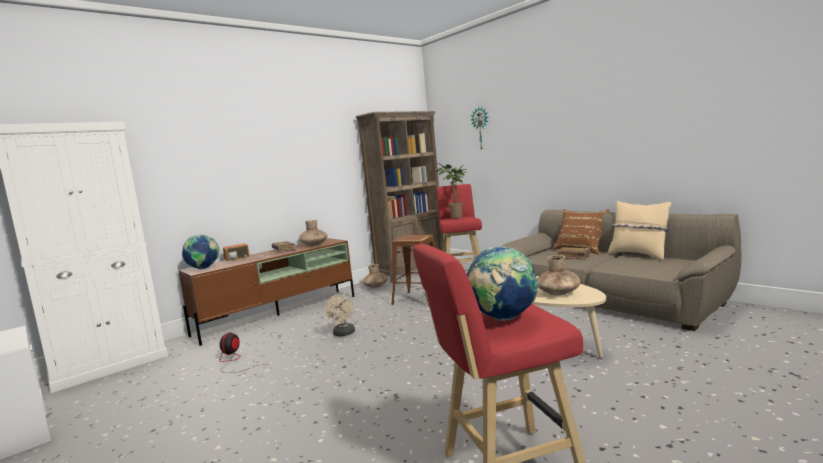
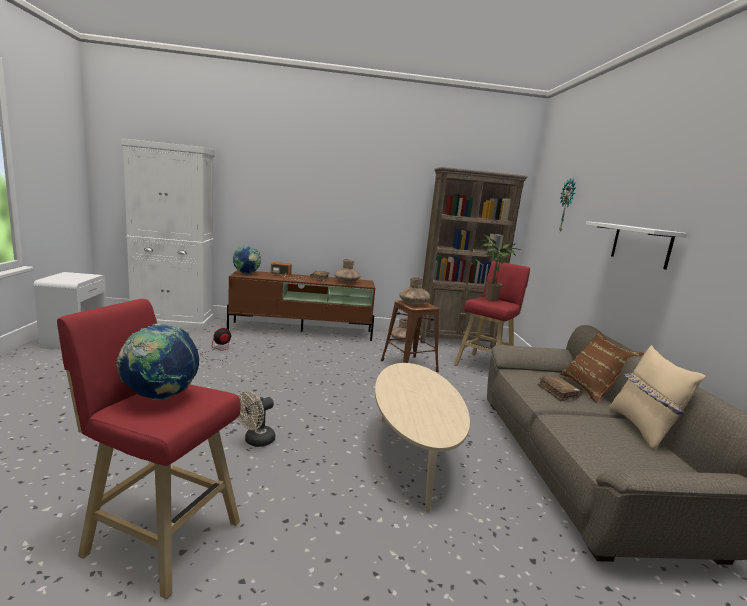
camera: 35 degrees right, 5 degrees up
beige fan [324,295,355,336] -> beige fan moved to [238,391,275,447]
brown vase [537,255,581,296] -> brown vase moved to [399,277,430,305]
none -> white shelf [586,221,687,270]

